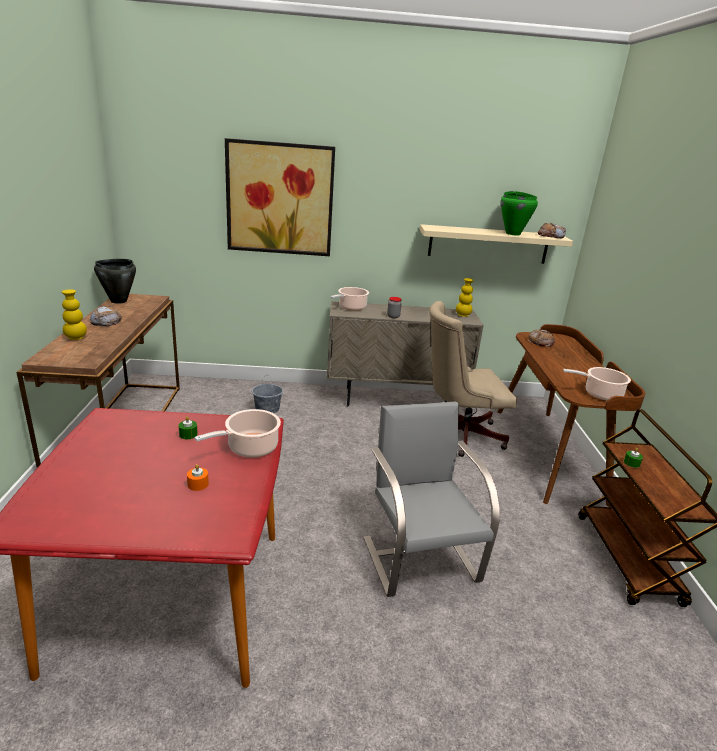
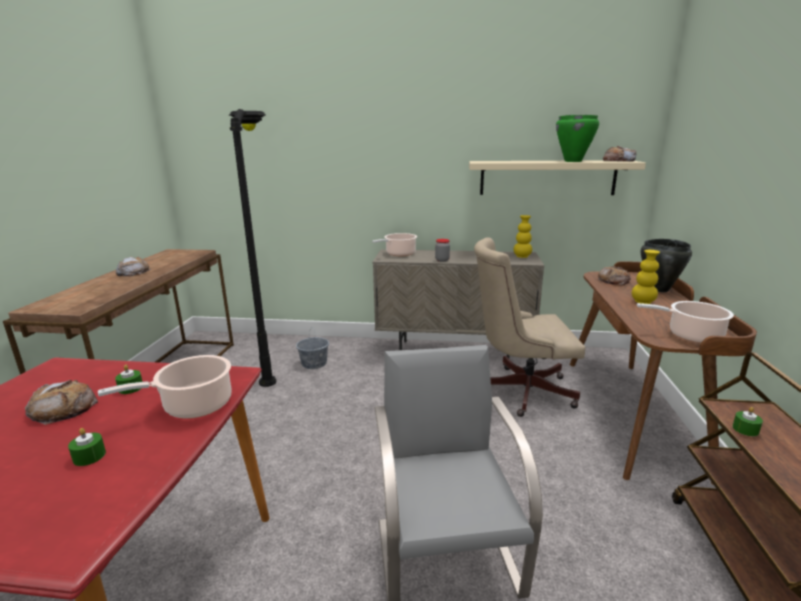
camera: 10 degrees right, 5 degrees down
yellow vase [62,289,87,340] -> yellow vase moved to [632,250,660,304]
black cooking pot [94,259,136,304] -> black cooking pot moved to [641,239,692,292]
orange candle [187,464,209,491] -> green candle [68,428,106,466]
picture [225,138,335,256] -> none
none -> bread [25,380,98,425]
none -> black floor lamp [229,109,277,387]

